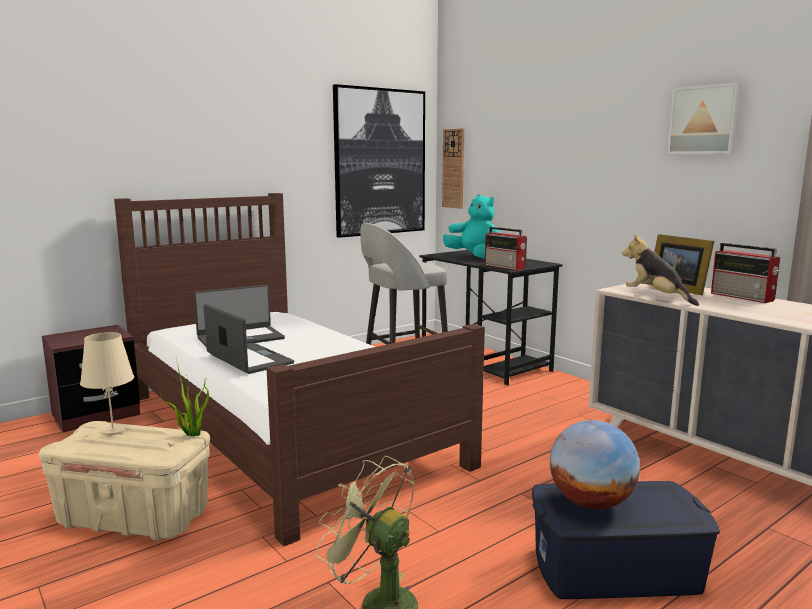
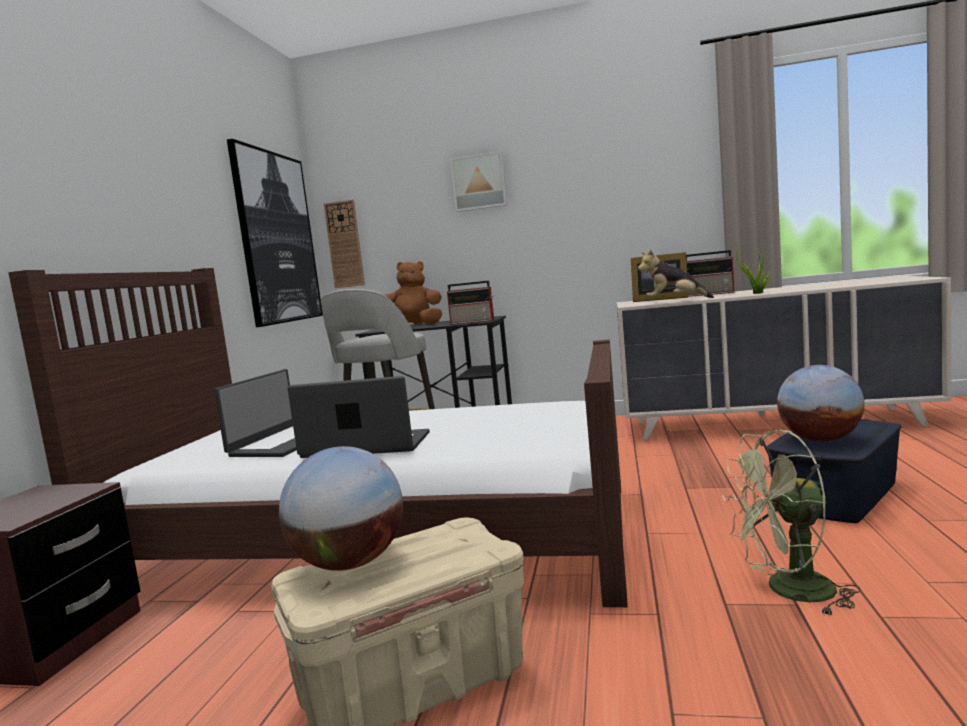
camera: 40 degrees left, 5 degrees down
beige table lamp [80,332,134,435] -> globe [279,446,403,571]
potted plant [160,359,209,437] -> potted plant moved to [735,244,770,294]
turquoise plush toy [443,194,499,259] -> brown plush toy [384,261,442,324]
picture [667,82,742,154] -> picture moved to [450,151,507,212]

